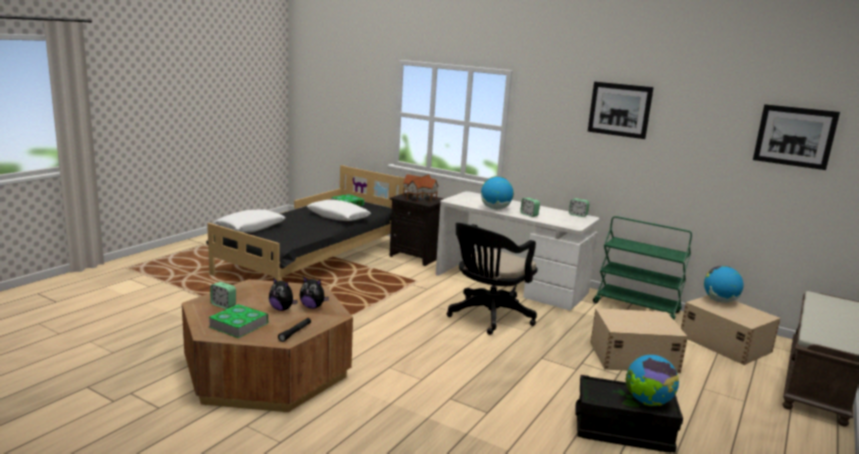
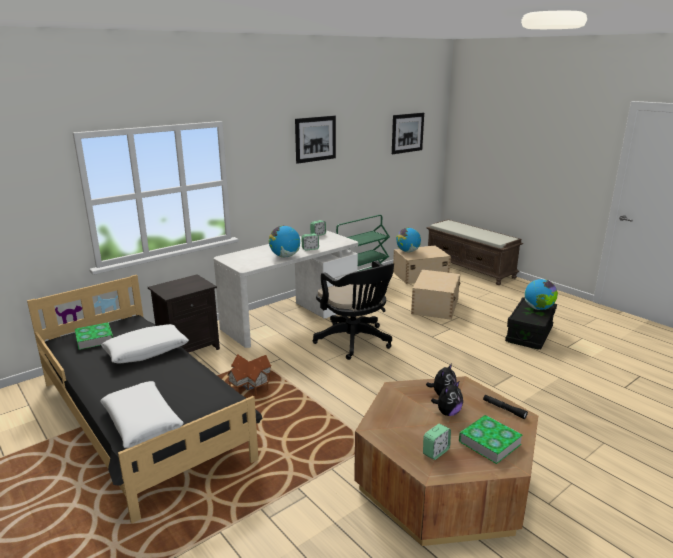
camera: 70 degrees left, 5 degrees up
toy house [403,174,439,202] -> toy house moved to [227,354,272,395]

